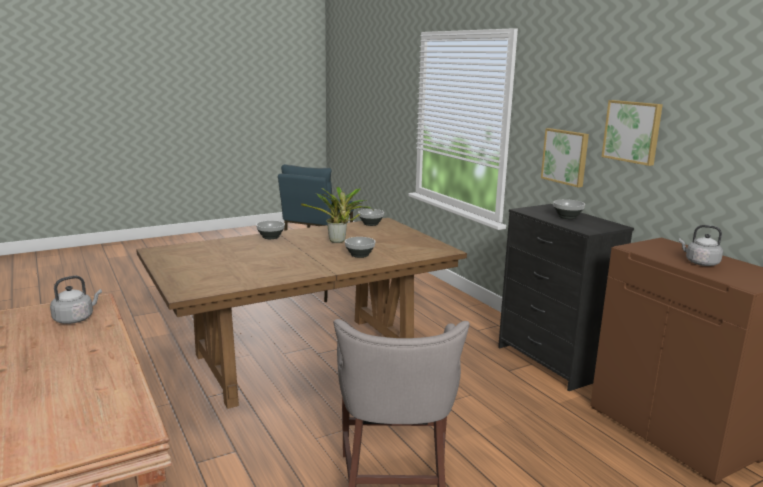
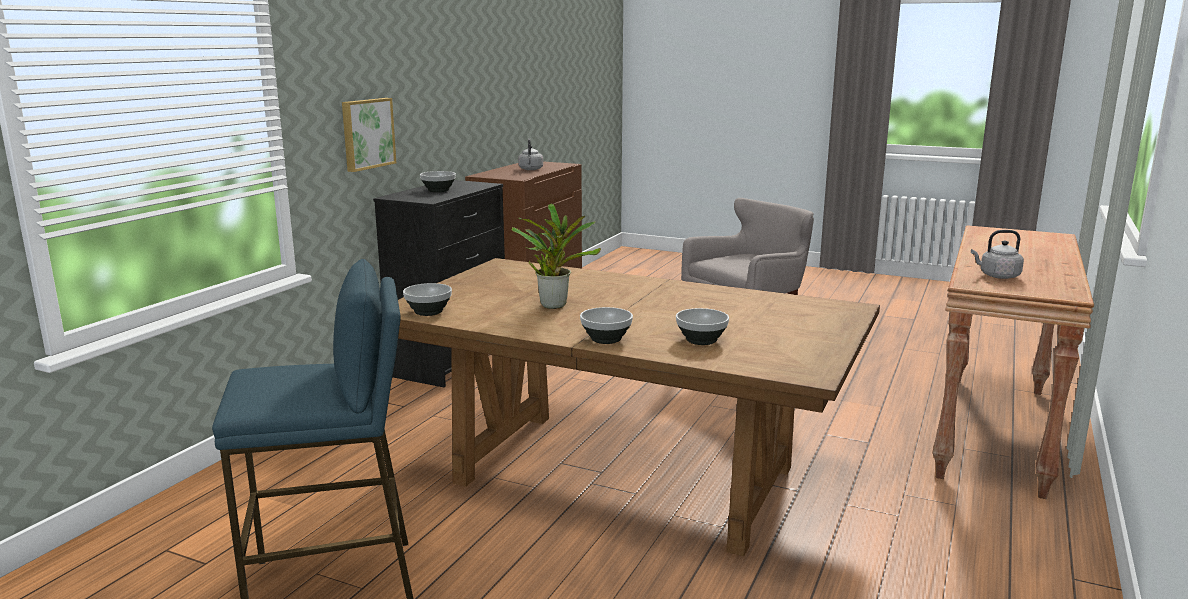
camera: 125 degrees left, 0 degrees up
bowl [345,237,375,258] -> bowl moved to [676,308,729,345]
picture [602,100,663,166] -> none

